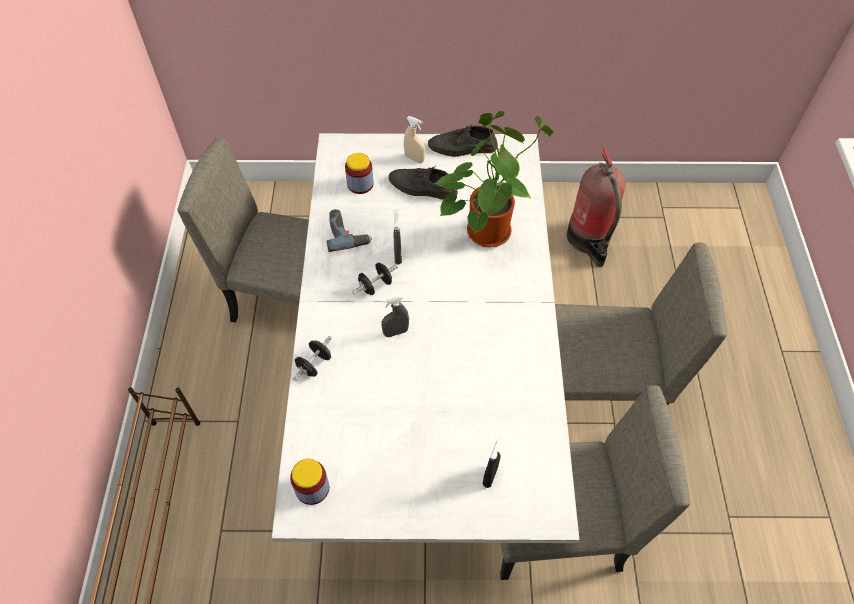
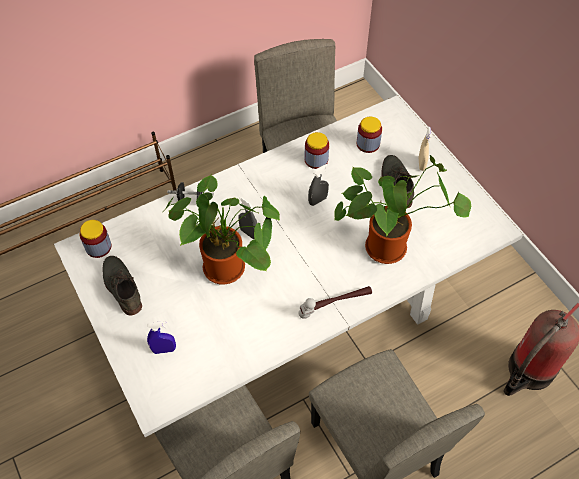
camera: 60 degrees right, 0 degrees up
power drill [326,209,372,252] -> jar [304,132,329,169]
black dumbbell [352,263,398,295] -> none
grey shoe [428,123,498,157] -> grey shoe moved to [103,256,142,315]
black spray bottle [483,437,501,488] -> blue spray bottle [147,321,176,354]
none -> potted plant [163,174,280,285]
none -> hammer [299,286,372,319]

